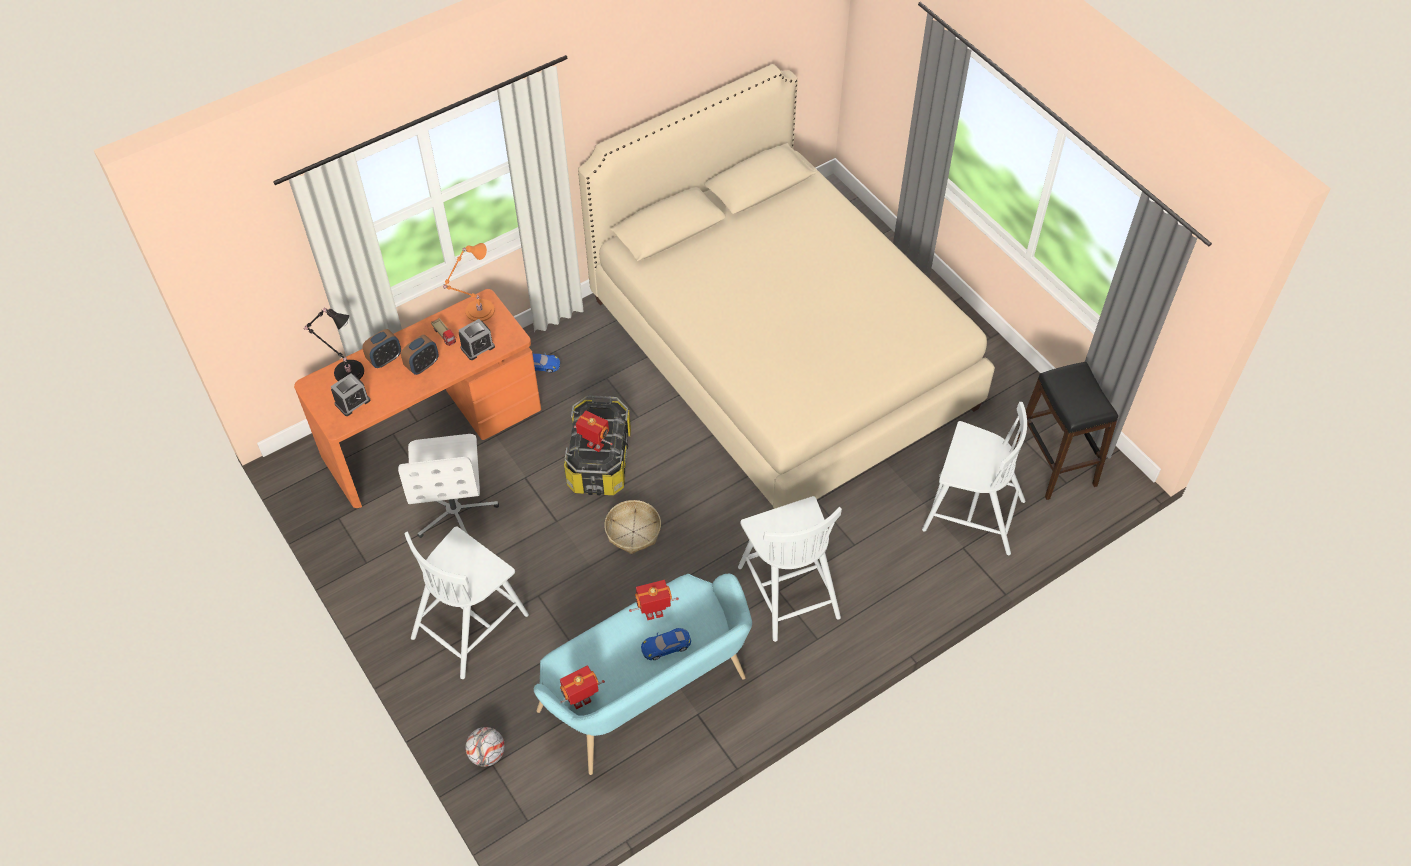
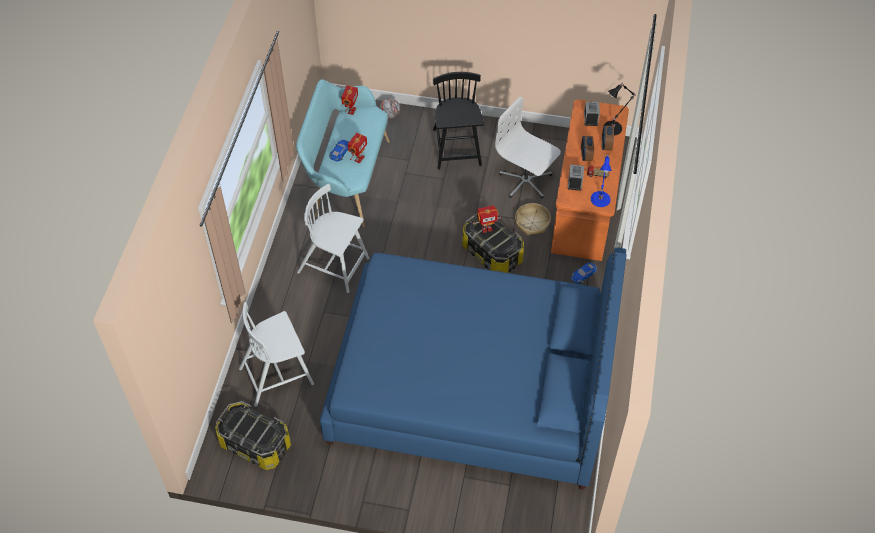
camera: 135 degrees right, 0 degrees up
white chair [405,526,529,679] -> black chair [433,72,484,169]
orange table lamp [443,243,495,321] -> blue table lamp [591,154,612,207]
beige bed [578,64,995,509] -> blue bed [320,247,626,490]
basket [604,500,661,554] -> basket moved to [515,203,551,235]
black stool [1016,362,1118,500] -> storage box [215,401,291,470]

